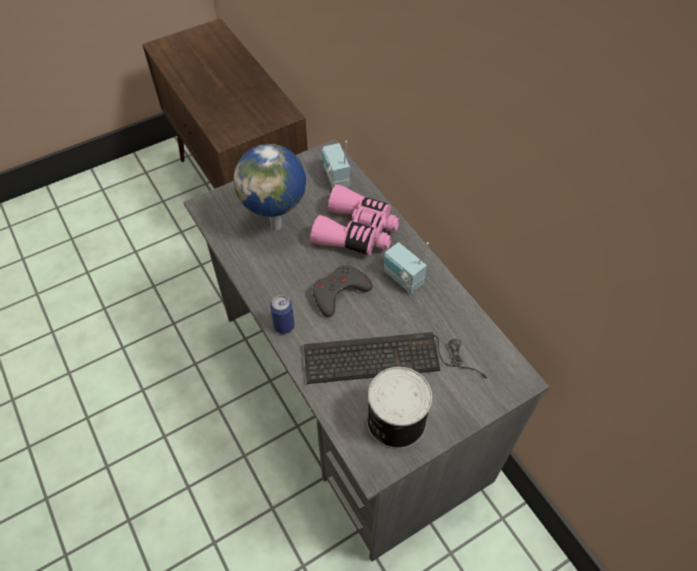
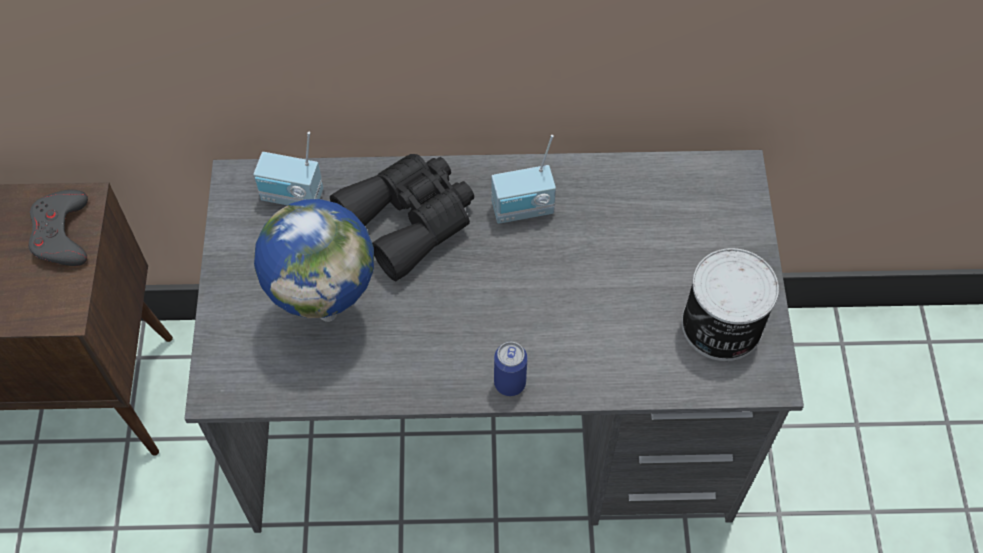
camera: 60 degrees left, 5 degrees up
keyboard [304,332,487,384] -> none
pink binoculars [311,184,400,255] -> black binoculars [330,154,474,281]
grey game controller [312,265,372,317] -> grey game controller moved to [28,190,88,266]

